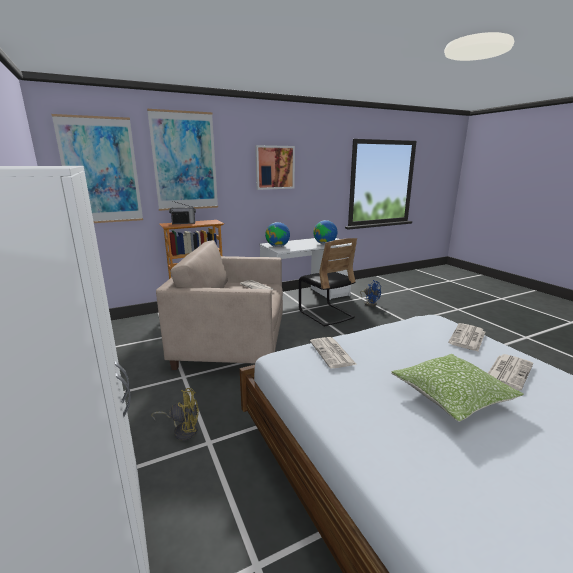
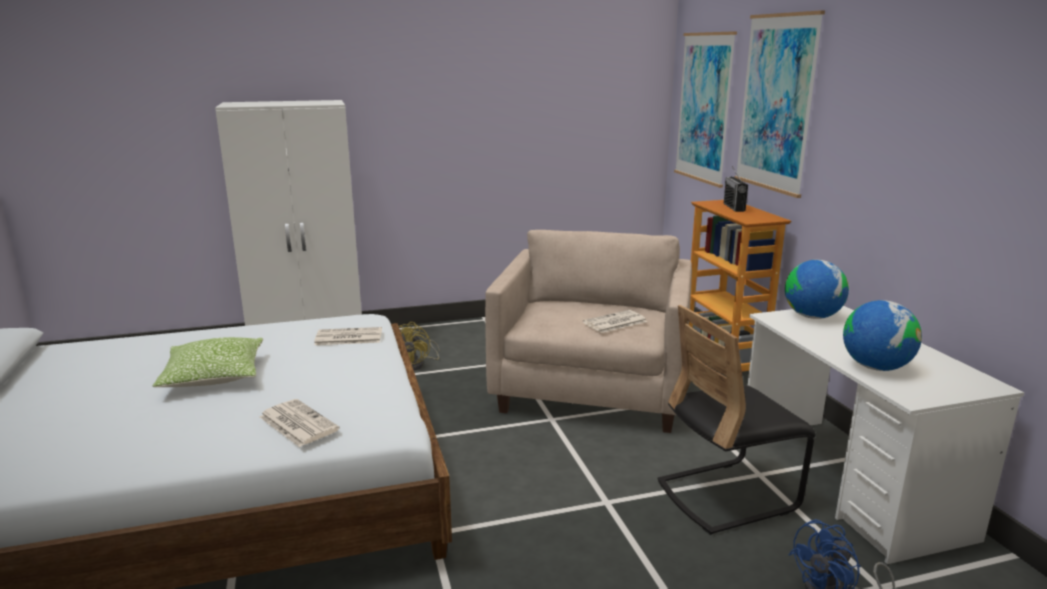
camera: 100 degrees right, 0 degrees up
picture [255,145,295,190] -> none
newspaper [488,354,533,390] -> none

